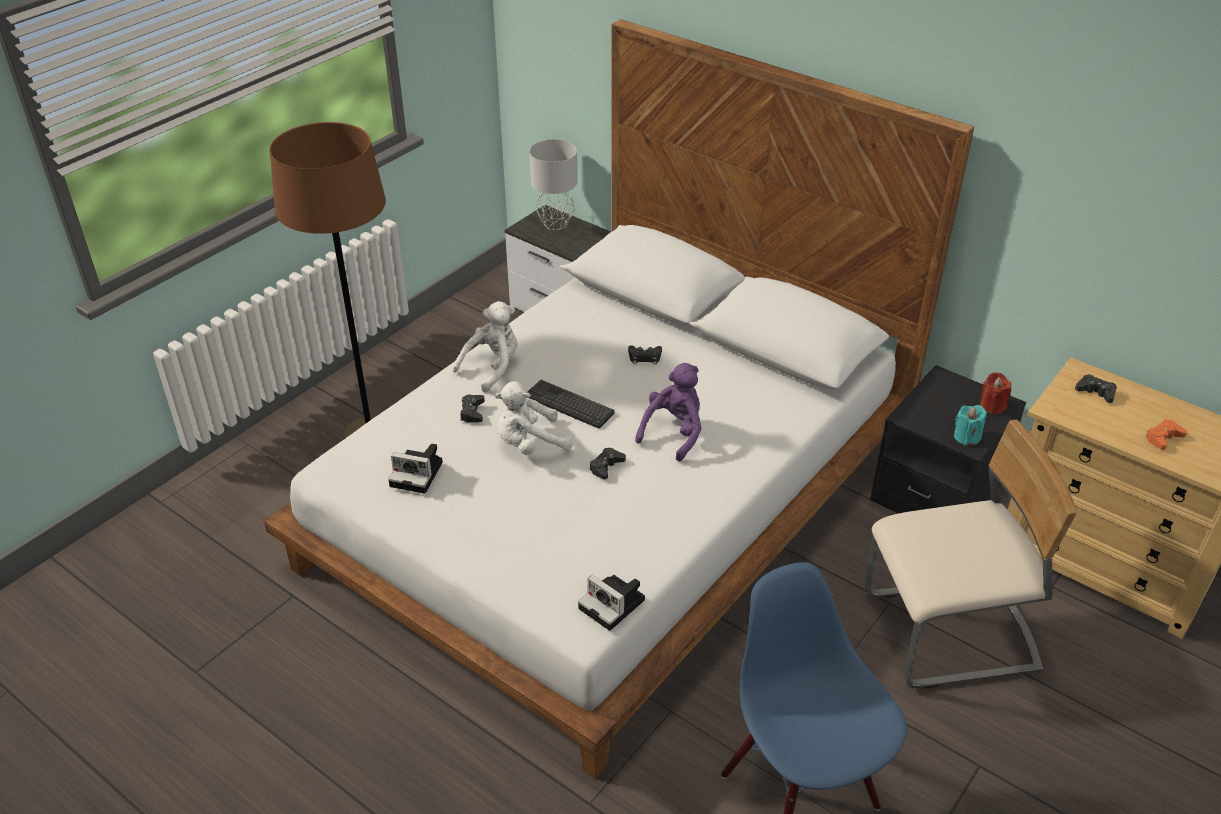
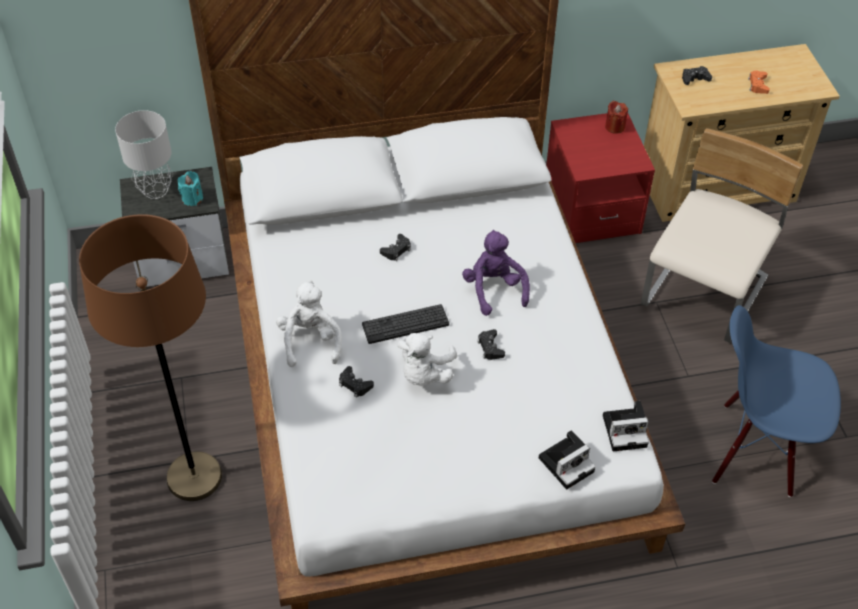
camera: 50 degrees left, 10 degrees up
camera [388,443,443,494] -> camera moved to [539,430,596,489]
black nightstand [870,365,1026,514] -> red nightstand [546,113,655,243]
turquoise candle [954,405,987,446] -> turquoise candle moved to [177,171,203,206]

